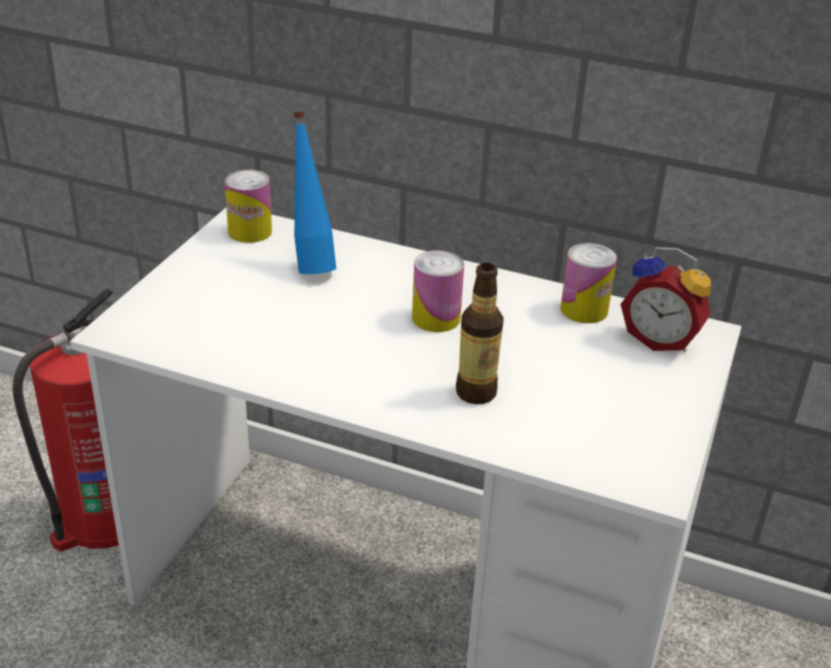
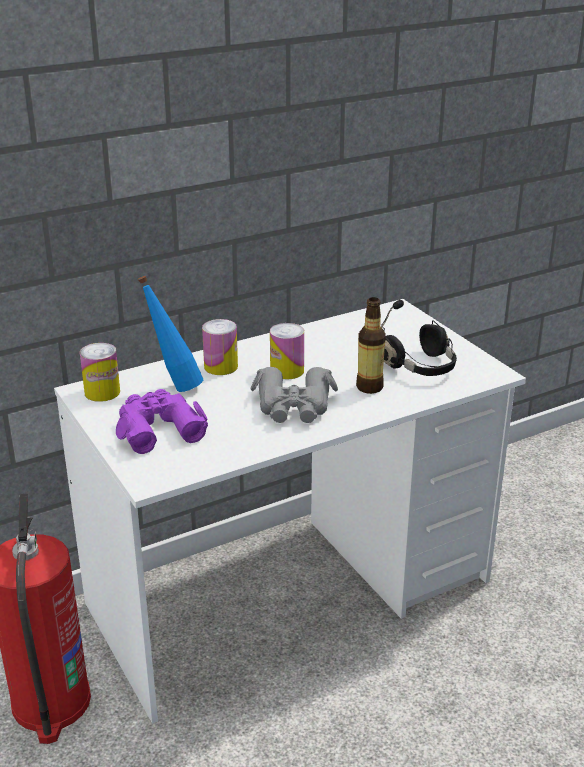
camera: 50 degrees left, 5 degrees down
can [560,243,617,323] -> can moved to [202,319,238,375]
alarm clock [620,247,711,352] -> none
none -> purple binoculars [116,389,208,454]
none -> grey binoculars [250,367,338,423]
none -> black headphones [381,300,457,376]

